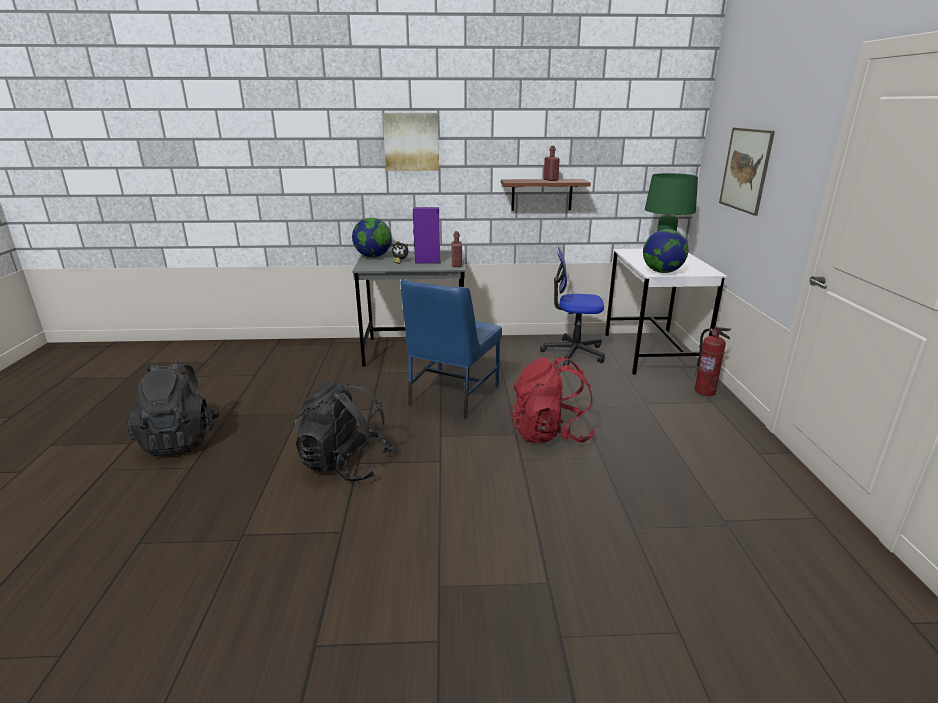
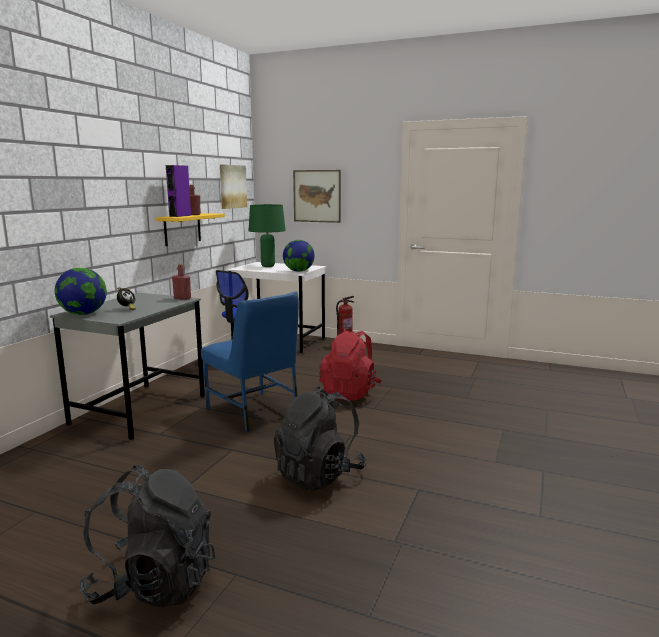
camera: 65 degrees left, 10 degrees down
picture [383,113,439,171] -> picture moved to [220,164,247,209]
purple speaker [413,207,441,264] -> purple speaker moved to [166,165,191,217]
brown shelf [501,179,591,211] -> yellow shelf [156,213,225,246]

